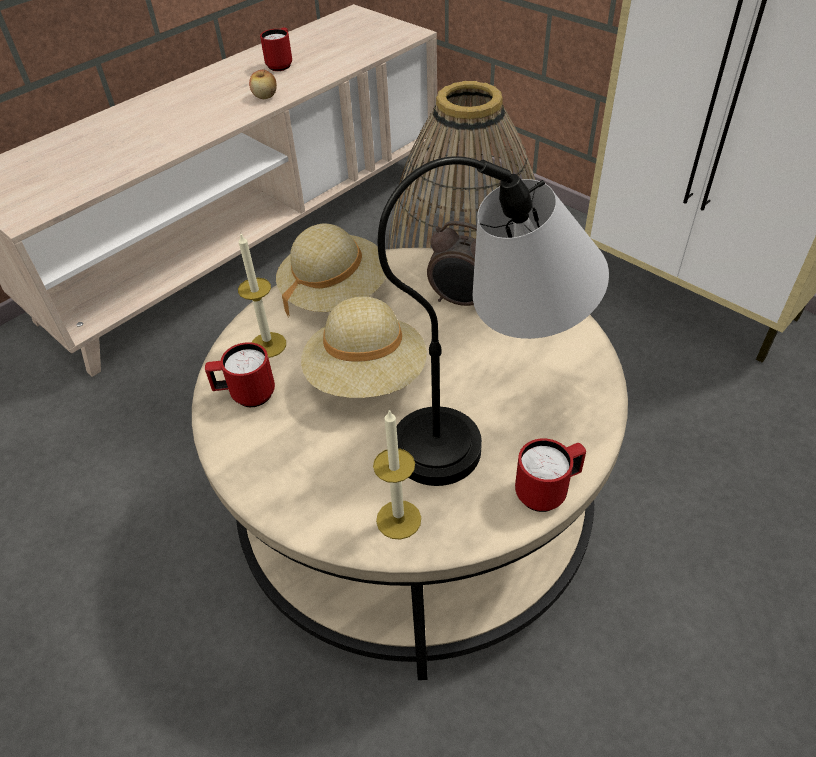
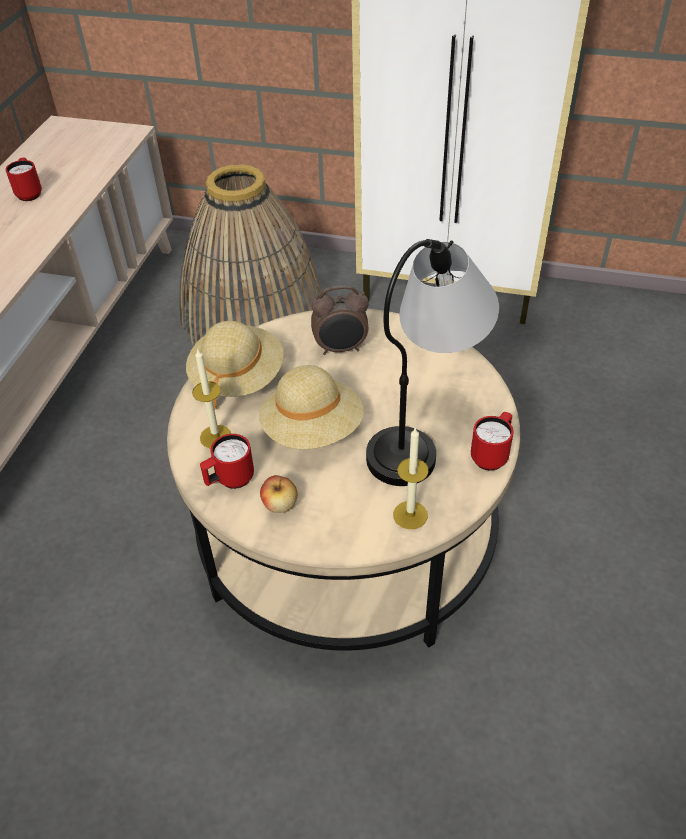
camera: 30 degrees left, 0 degrees up
apple [249,69,277,99] -> apple moved to [260,475,298,513]

